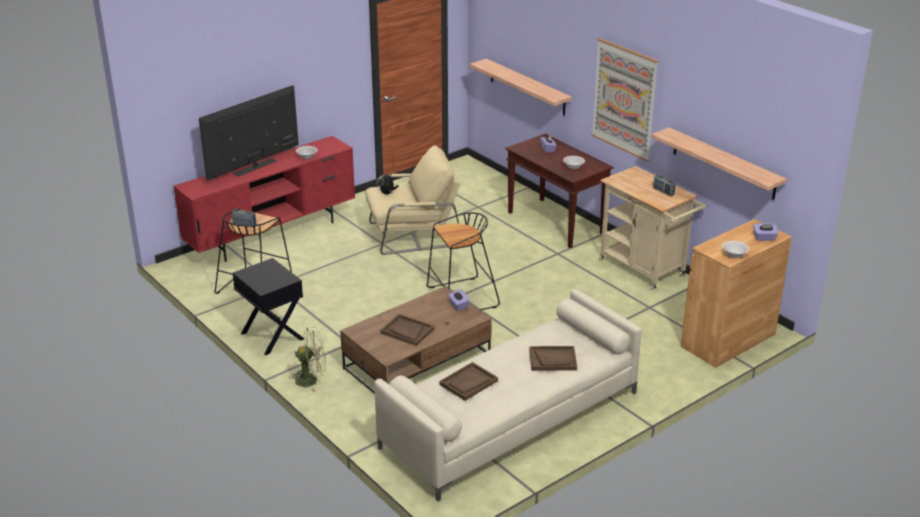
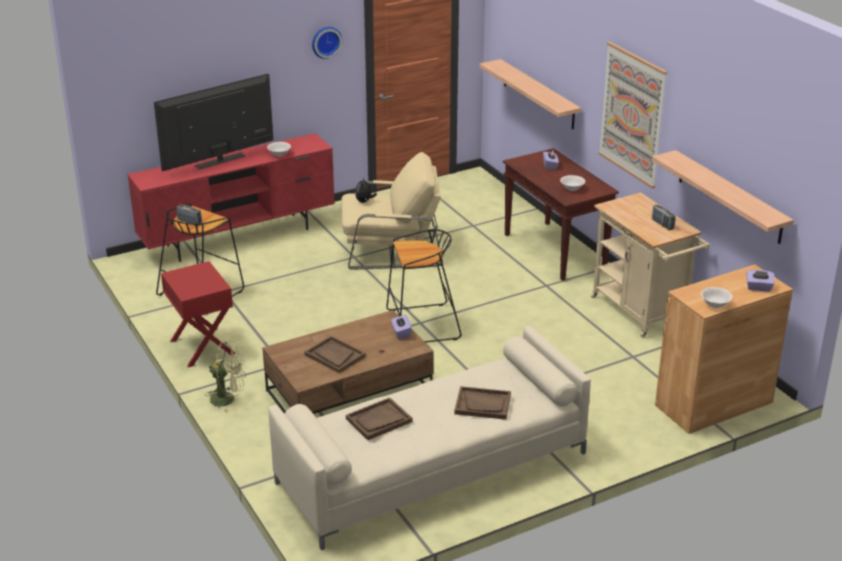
camera: 10 degrees right, 0 degrees up
black nightstand [233,258,304,356] -> red nightstand [161,261,236,367]
none -> wall clock [312,27,342,59]

